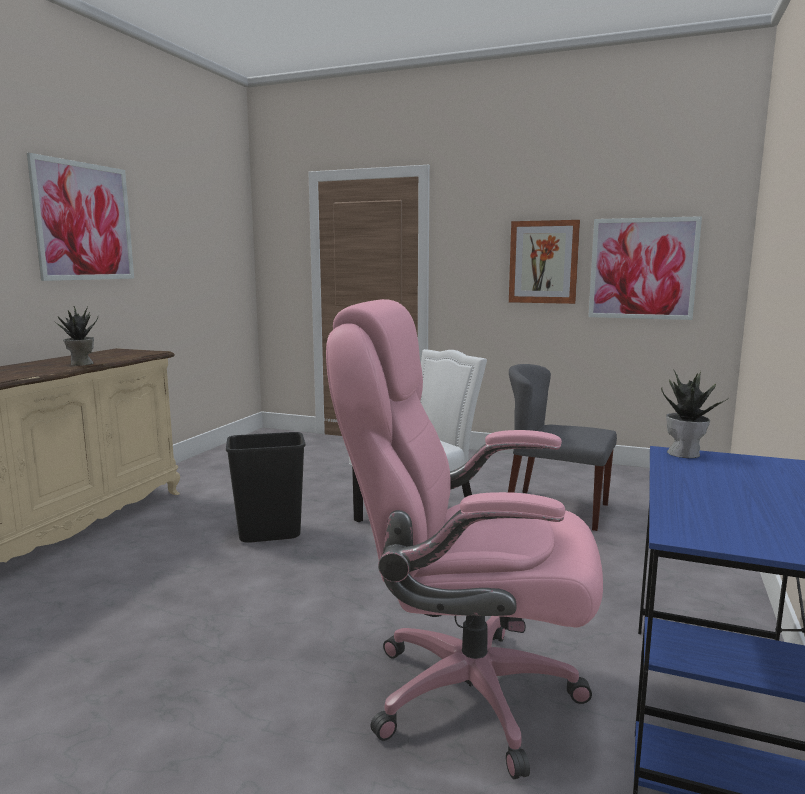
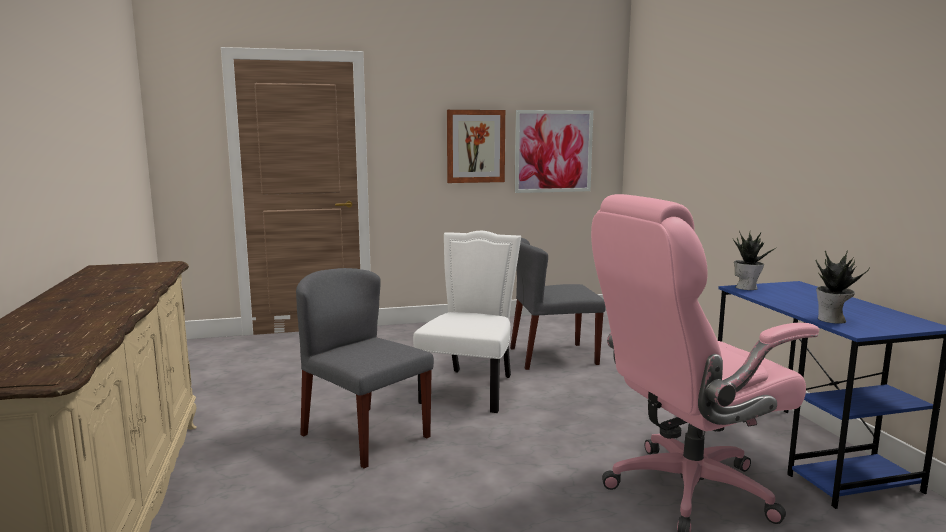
camera: 35 degrees left, 0 degrees up
picture [27,153,134,281] -> none
potted plant [54,306,98,366] -> potted plant moved to [815,250,870,324]
black trash can [226,432,306,543] -> grey chair [296,268,434,468]

